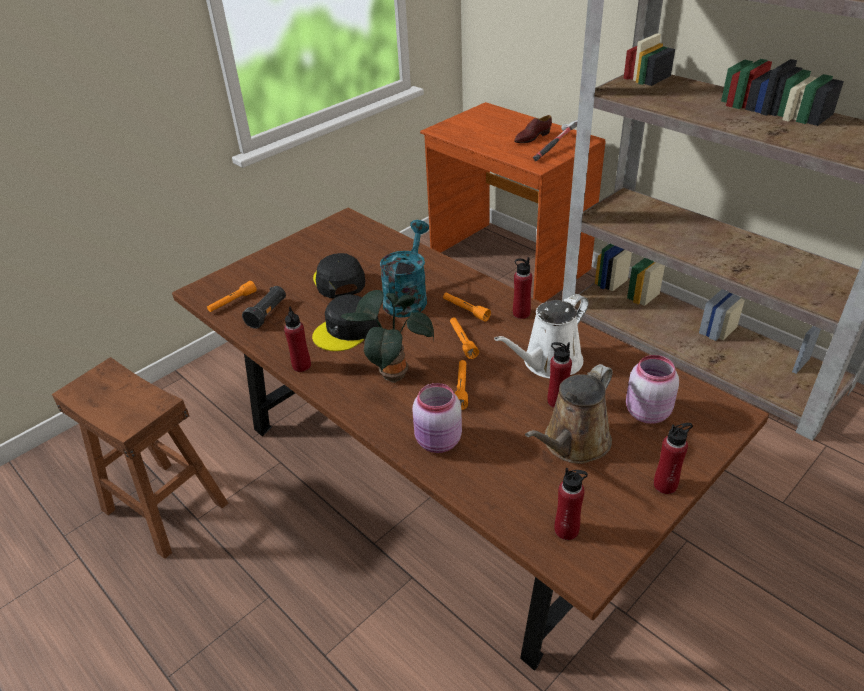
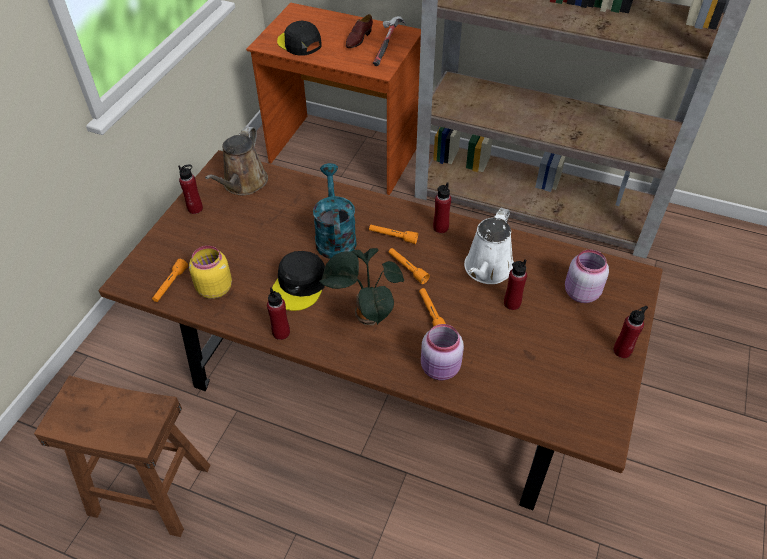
camera: 25 degrees left, 10 degrees up
black flashlight [242,286,286,329] -> yellow jar [189,246,232,299]
black cap [313,253,365,298] -> black cap moved to [277,21,322,56]
brown watering can [525,364,613,464] -> brown watering can moved to [205,126,268,195]
red bottle [554,468,588,540] -> red bottle moved to [178,164,203,214]

